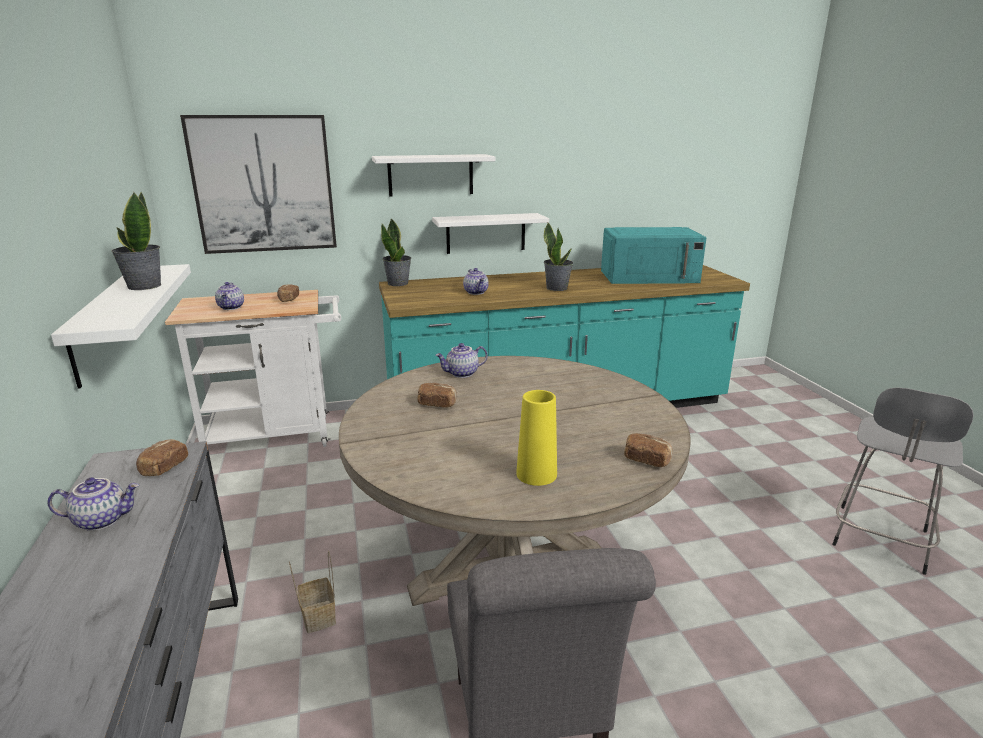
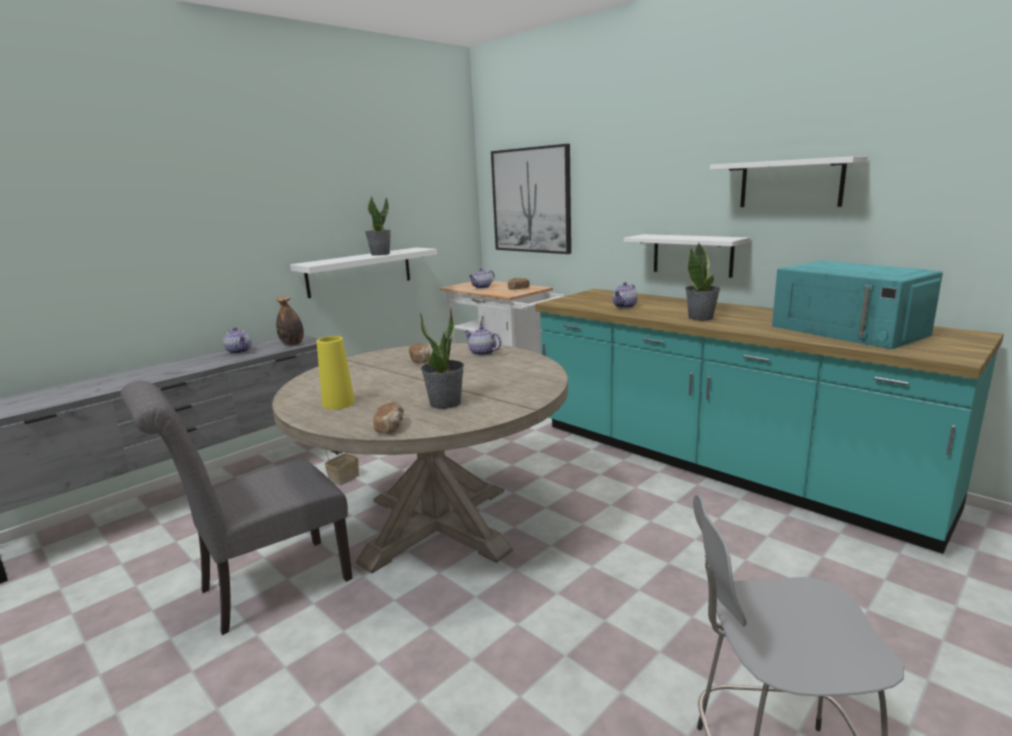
camera: 60 degrees right, 5 degrees down
bread [136,439,188,476] -> bottle [276,296,304,346]
white shelf [372,154,495,197] -> white shelf moved to [710,156,868,207]
potted plant [381,218,411,286] -> potted plant moved to [420,307,464,409]

